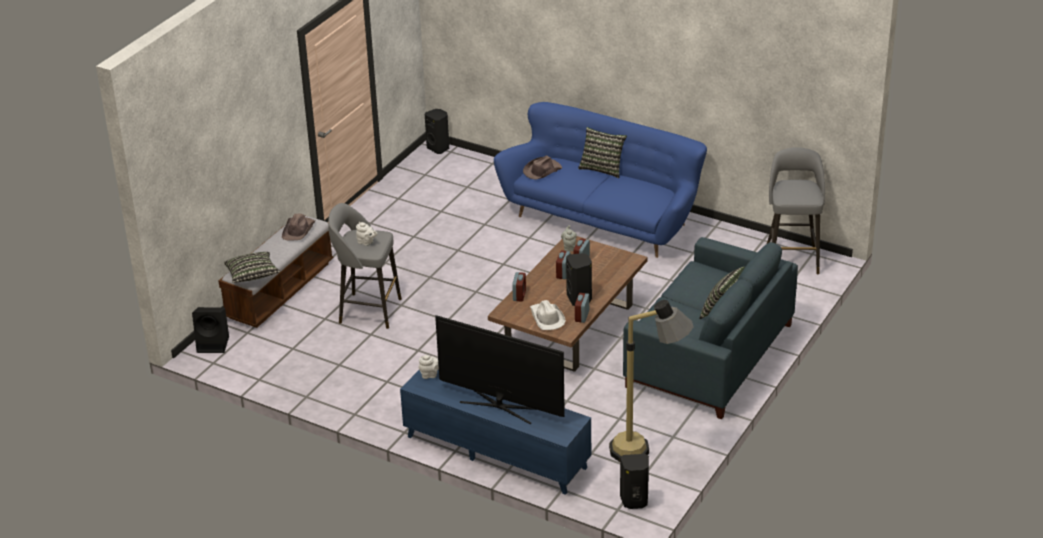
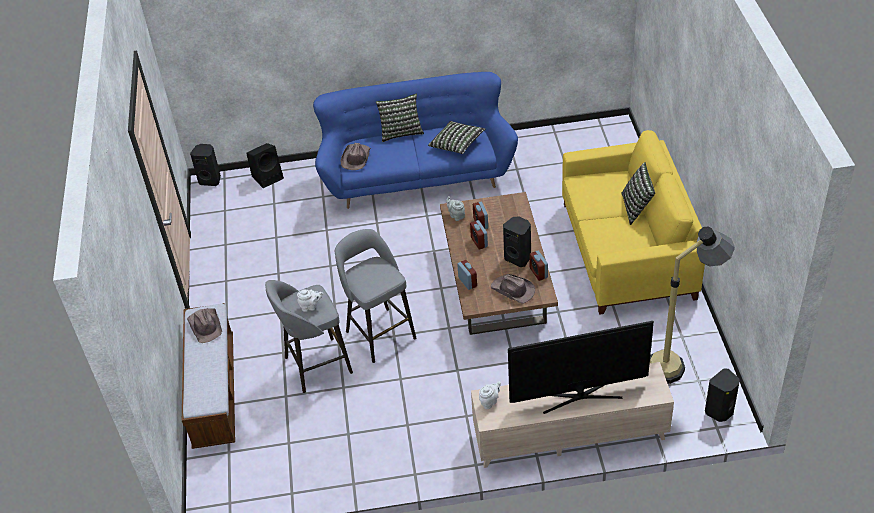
camera: 35 degrees left, 10 degrees up
black speaker [192,307,229,353] -> black speaker moved to [246,143,284,188]
pillow [224,252,280,283] -> pillow moved to [428,121,485,154]
blue tv stand [400,369,591,495] -> beige tv stand [471,362,674,468]
white hat [530,300,566,330] -> brown hat [491,274,535,304]
blue sofa [623,237,798,419] -> yellow sofa [562,130,705,315]
grey stool [767,147,825,275] -> grey stool moved to [335,229,416,363]

